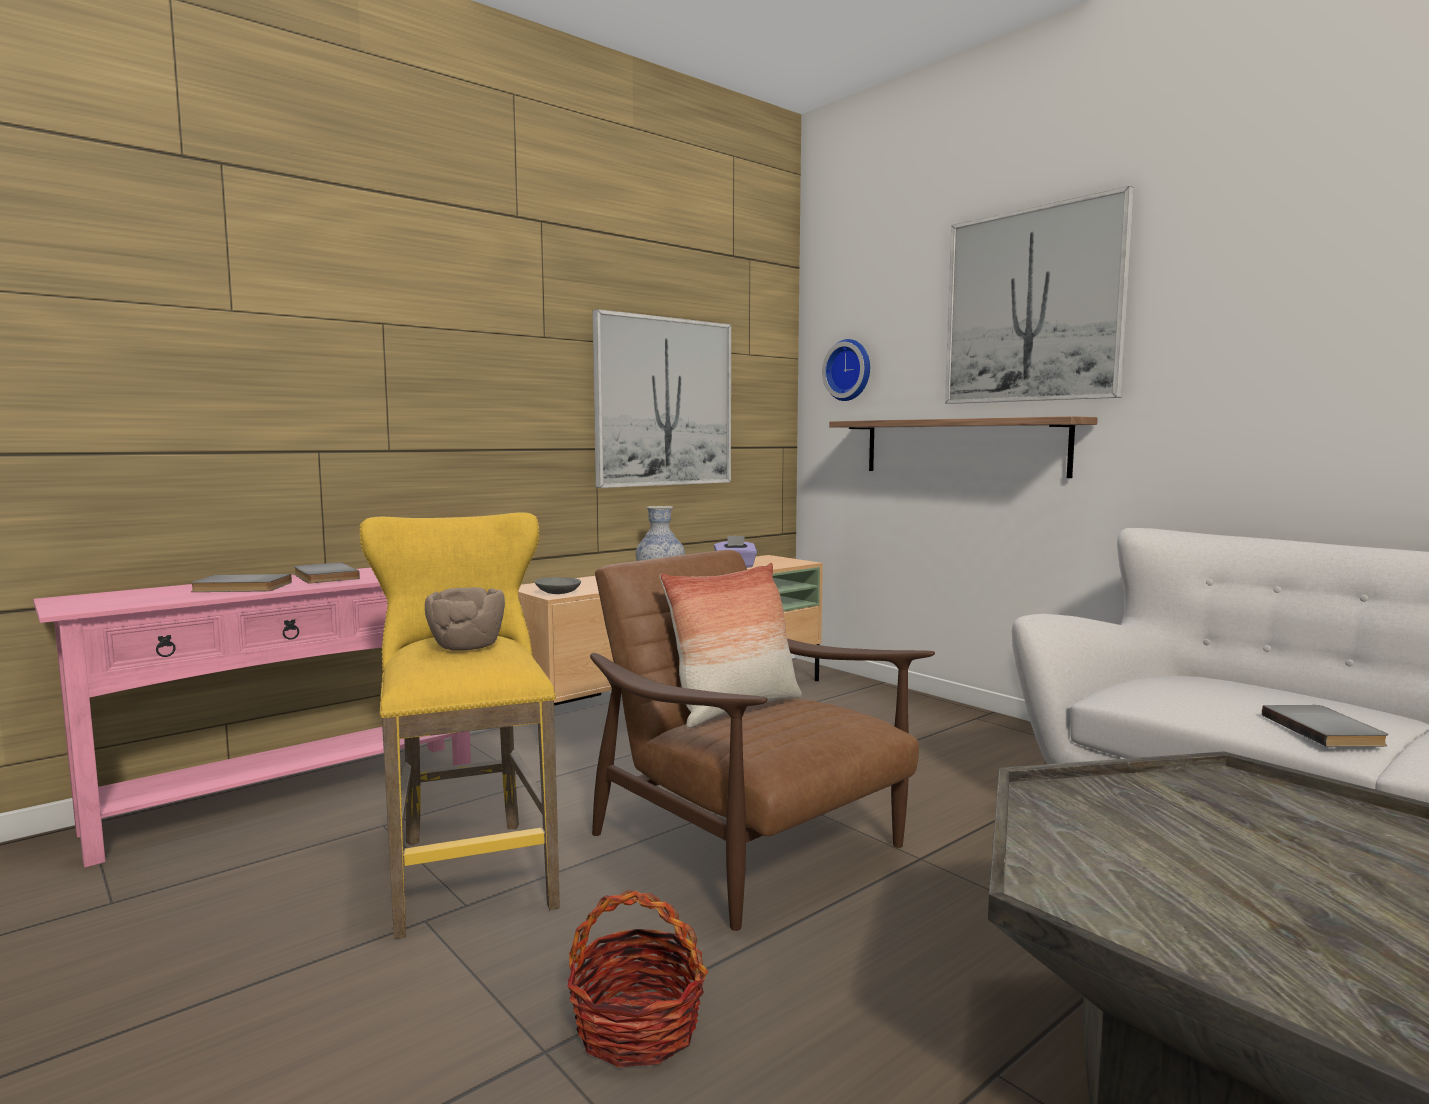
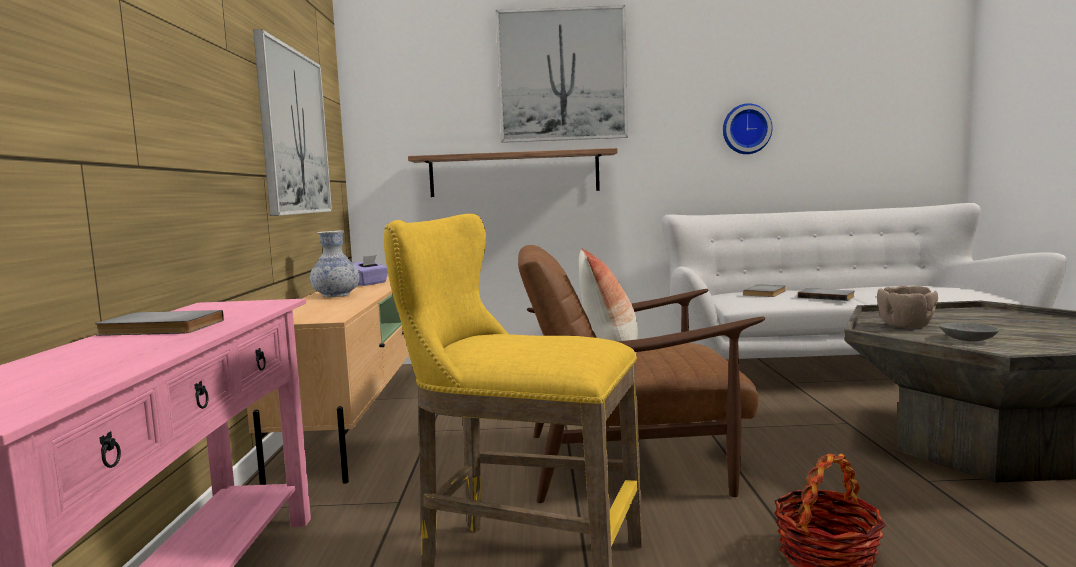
camera: 50 degrees left, 0 degrees up
grey book [190,574,292,592] -> grey book moved to [743,284,785,297]
brown bowl [425,587,505,651] -> brown bowl moved to [877,286,938,329]
grey bowl [535,577,581,594] -> grey bowl moved to [939,322,999,341]
wall clock [822,339,870,401] -> wall clock moved to [723,103,773,154]

